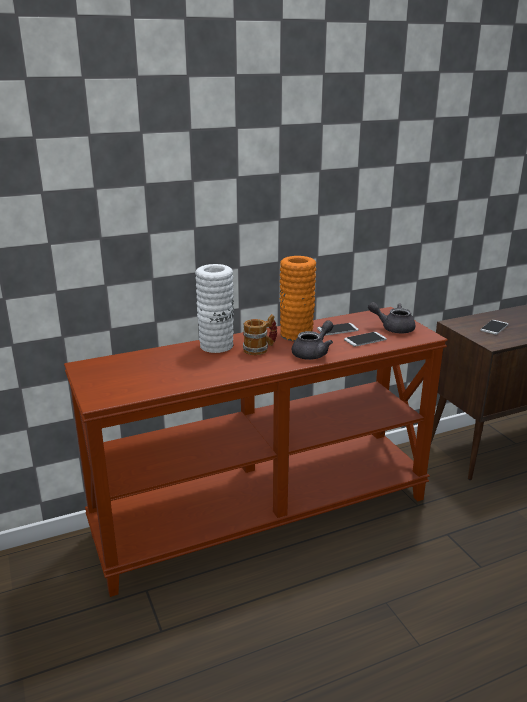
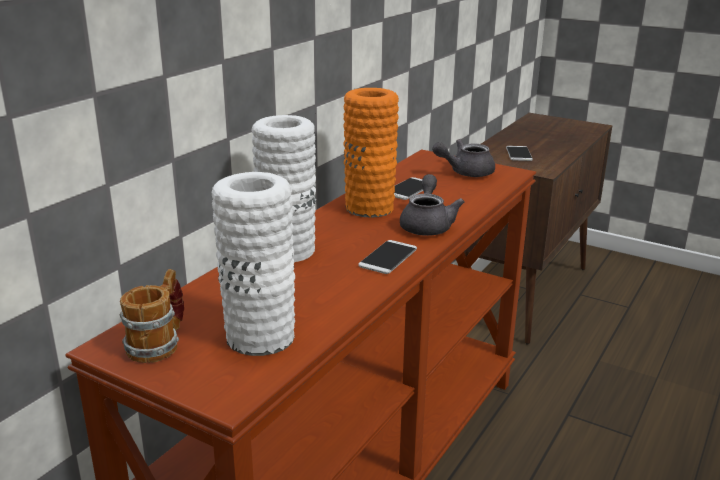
camera: 35 degrees left, 0 degrees up
mug [243,314,277,355] -> mug moved to [120,269,184,363]
phone [344,332,387,347] -> phone moved to [358,240,417,274]
none -> white vase [212,172,295,356]

